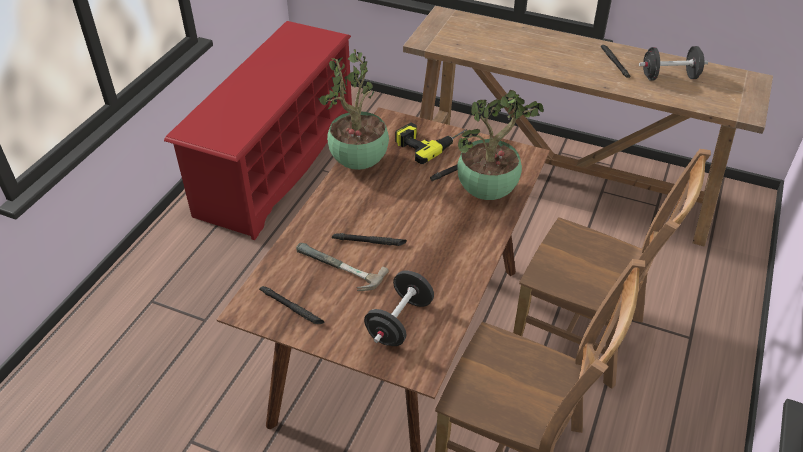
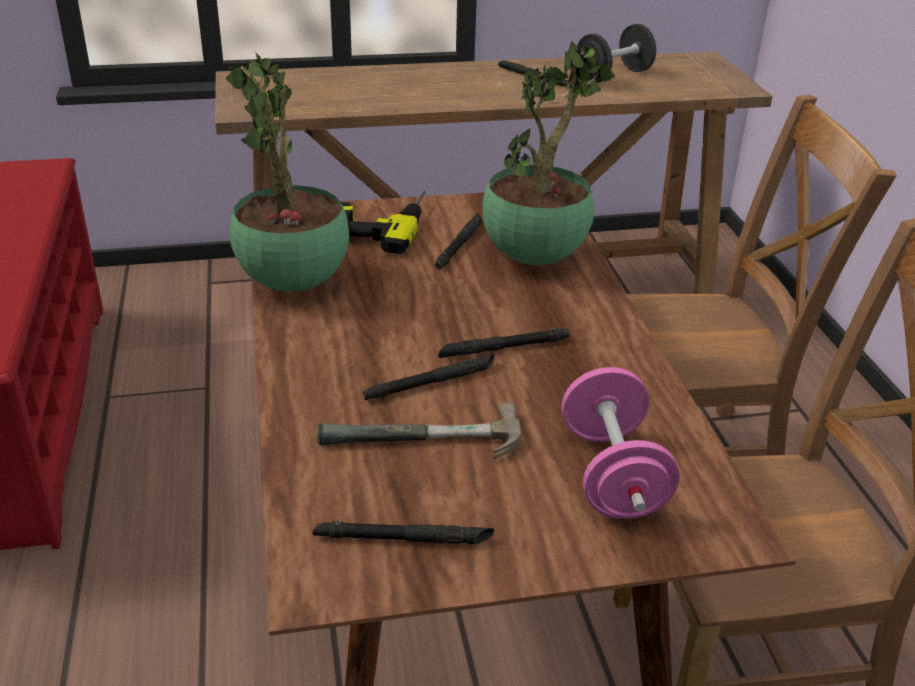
camera: 35 degrees left, 10 degrees down
black dumbbell [364,270,434,346] -> pink dumbbell [562,367,680,519]
none -> black flashlight [438,328,569,358]

